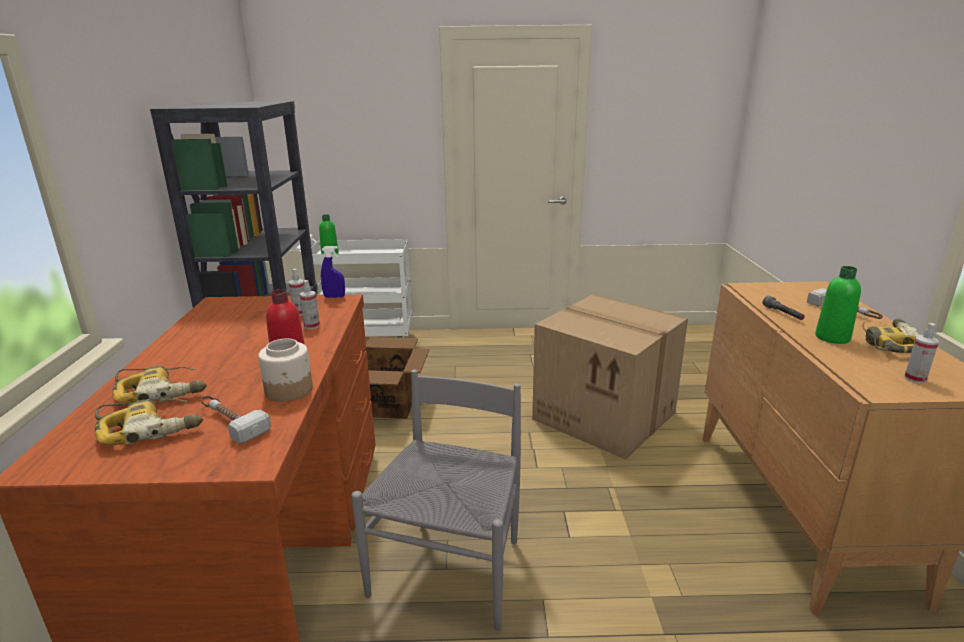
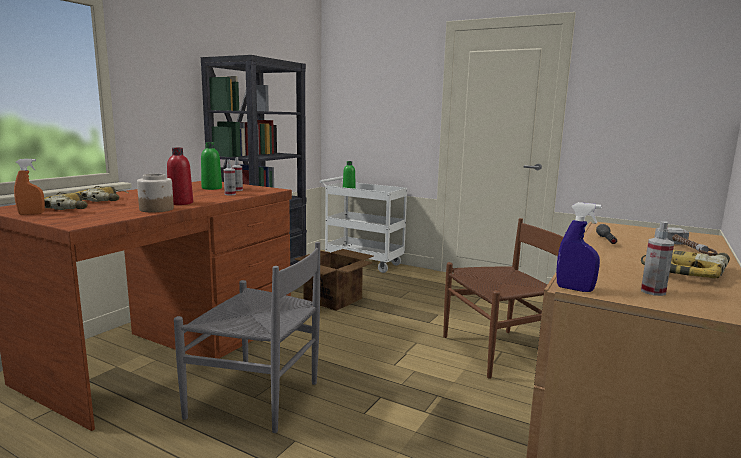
camera: 30 degrees right, 10 degrees down
hammer [201,396,271,444] -> none
blue spray bottle [321,246,345,298] -> blue spray bottle moved to [556,202,602,292]
grey chair [352,369,521,631] -> grey chair turned 60 degrees clockwise [174,242,320,433]
cardboard box [532,294,688,459] -> brown chair [443,218,563,379]
green bottle [815,266,861,344] -> green bottle moved to [201,142,222,190]
none -> orange spray bottle [14,159,45,215]

